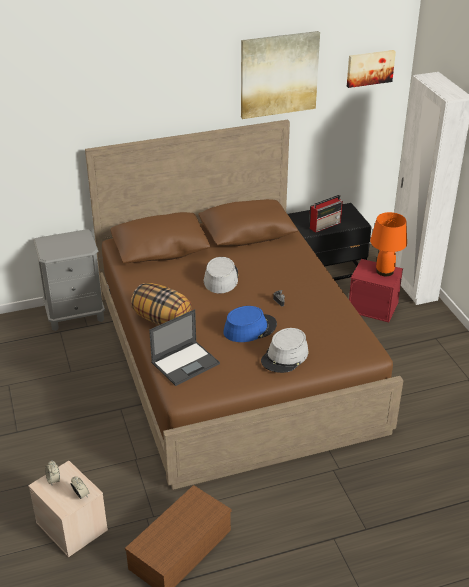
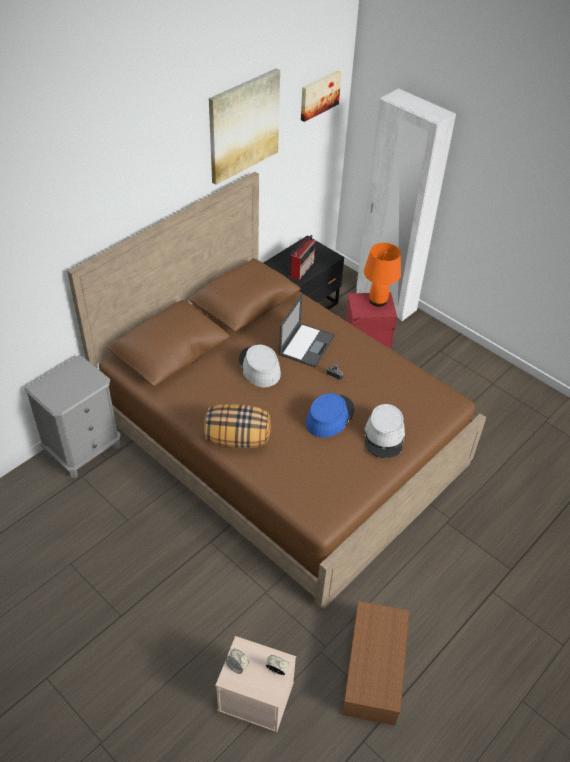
camera: 30 degrees left, 10 degrees up
laptop [149,309,220,386] -> laptop moved to [279,294,335,368]

